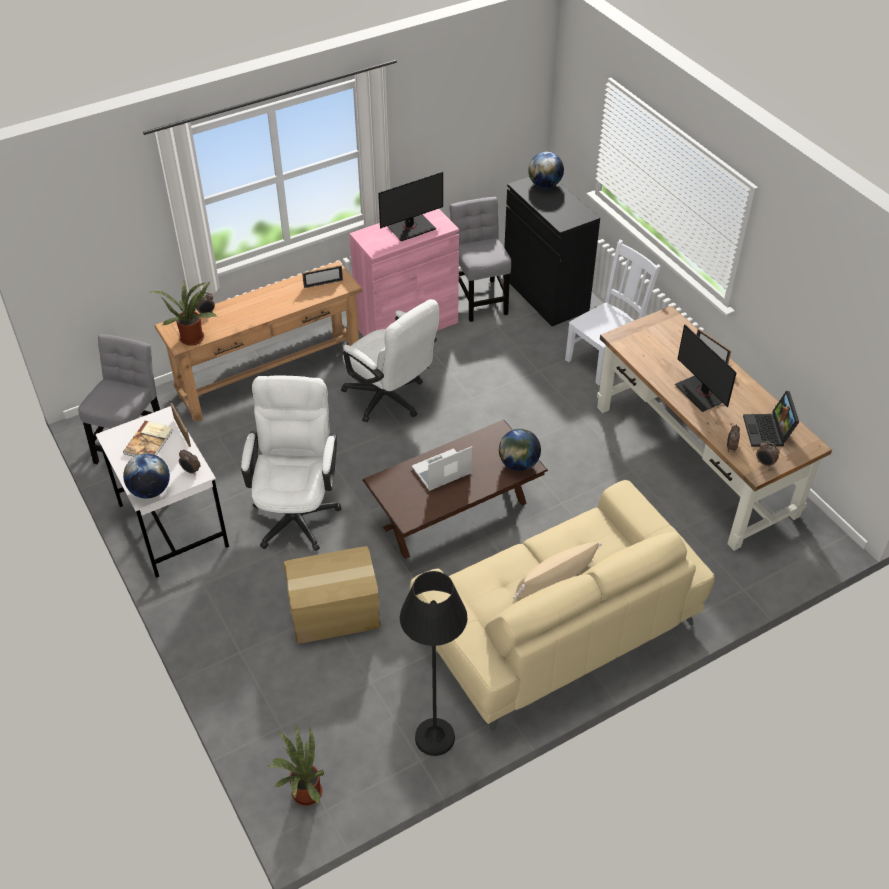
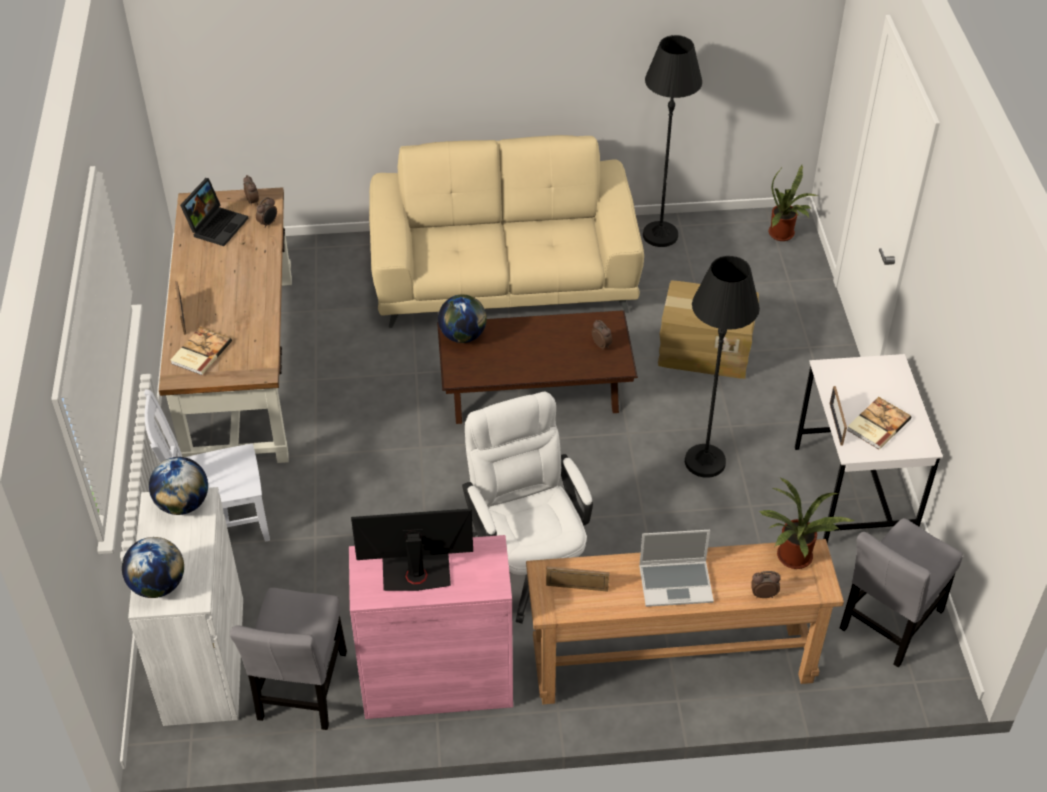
camera: 155 degrees left, 0 degrees up
globe [123,453,170,498] -> globe moved to [149,457,208,515]
alarm clock [179,450,200,475] -> alarm clock moved to [592,320,612,349]
white office chair [241,376,341,551] -> black floor lamp [685,256,760,478]
laptop [412,446,472,491] -> laptop moved to [639,530,714,607]
black cabinet [503,177,600,326] -> white cabinet [128,487,243,726]
beige pillow [513,542,602,600] -> none
monitor [675,324,737,412] -> none
none -> book [171,327,232,375]

